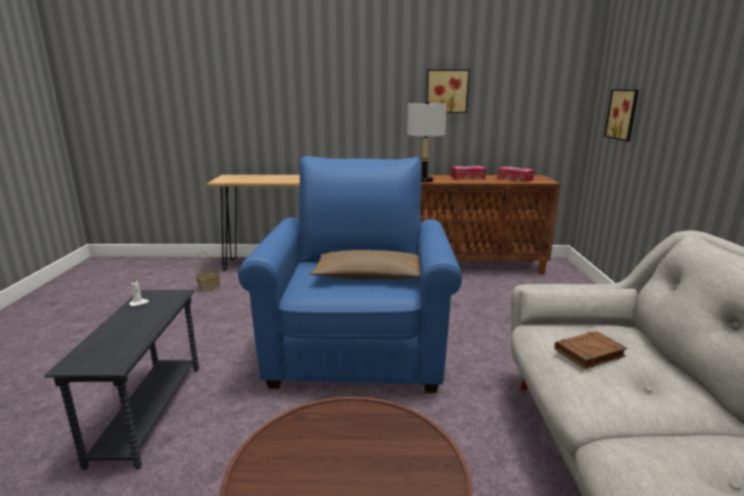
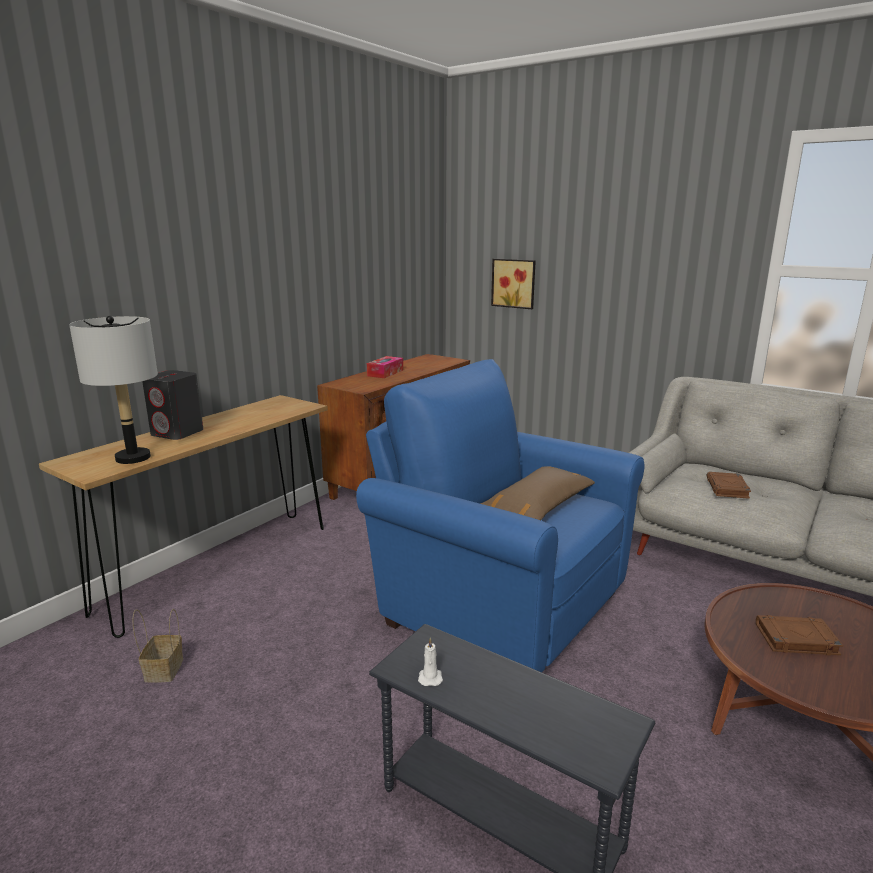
camera: 55 degrees left, 0 degrees up
grey table lamp [407,100,447,182] -> grey table lamp moved to [69,316,158,464]
picture [426,69,470,113] -> none
tissue box [497,166,534,183] -> none
none -> grey speaker [142,370,203,440]
none -> brown book [756,615,843,655]

